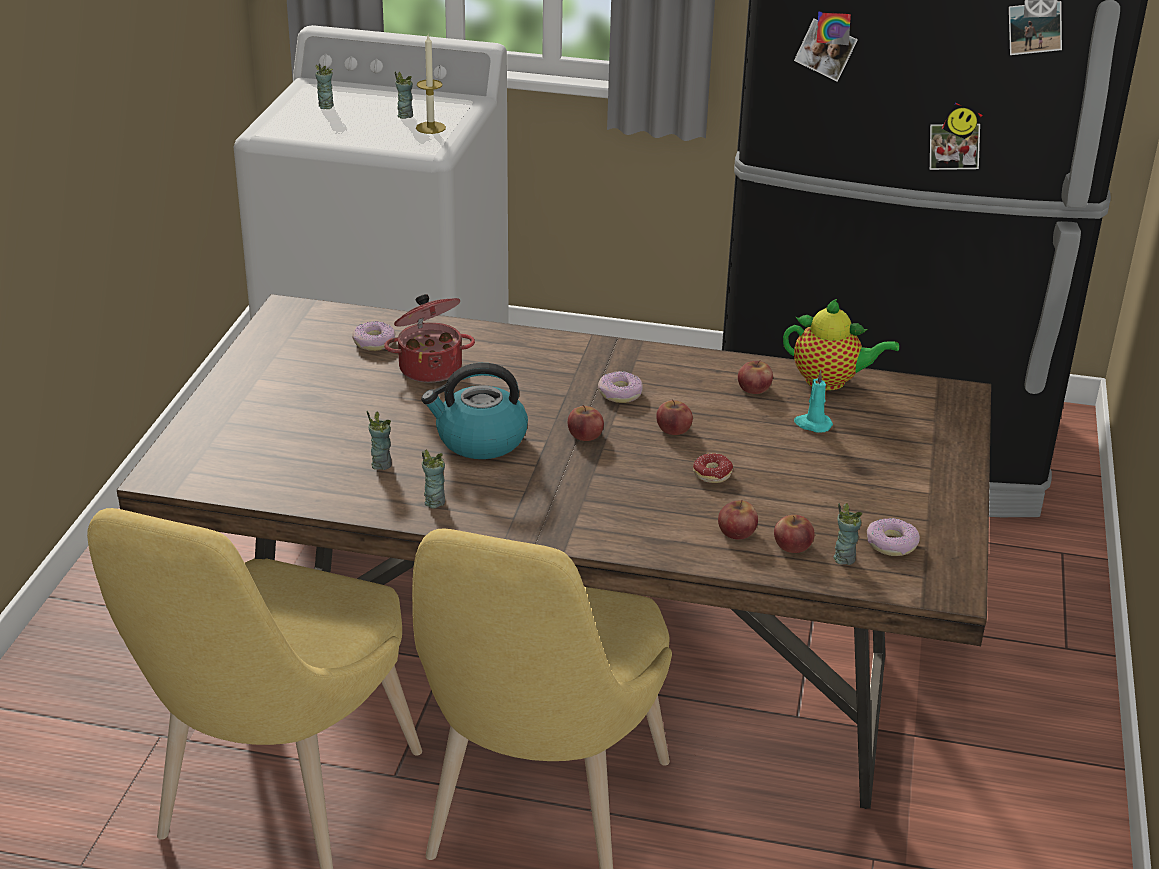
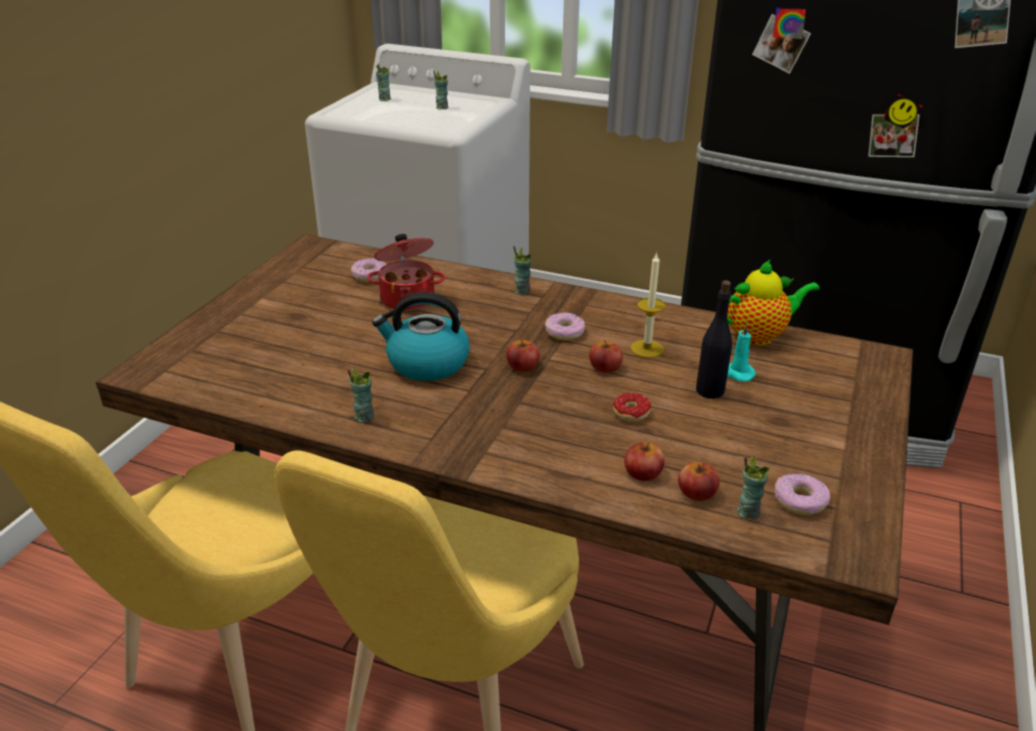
camera: 10 degrees right, 0 degrees up
cup [367,411,392,470] -> cup moved to [513,246,532,295]
candle [416,35,446,134] -> candle moved to [631,252,666,358]
apple [738,360,773,394] -> none
teapot [783,299,899,391] -> teapot turned 45 degrees counterclockwise [727,259,820,346]
none -> black bottle [696,280,732,399]

